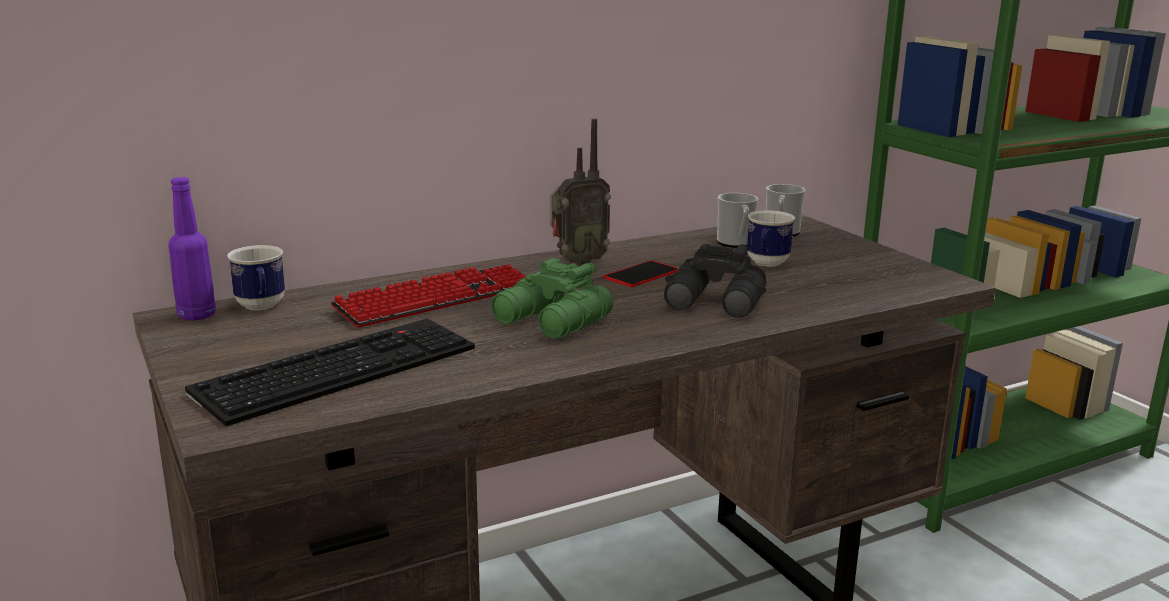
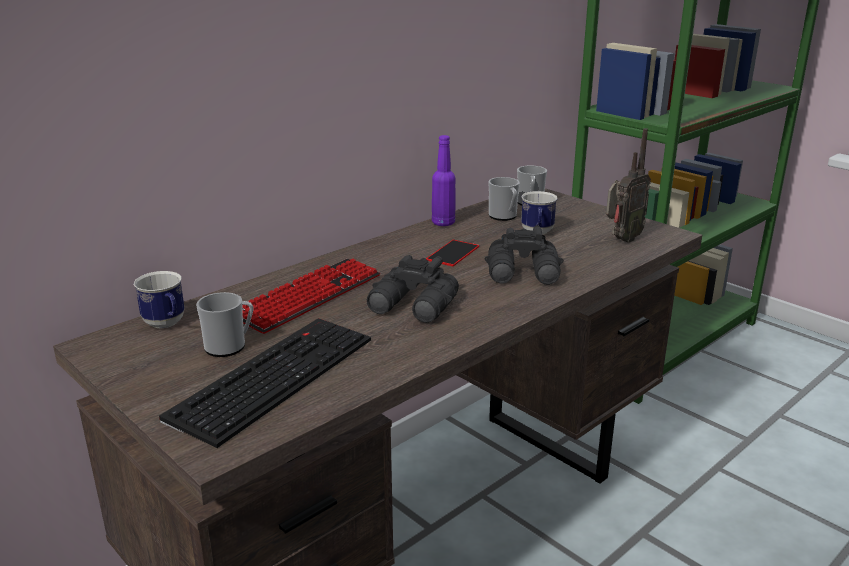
camera: 15 degrees left, 5 degrees up
purple bottle [168,177,216,320] -> purple bottle moved to [432,135,456,226]
green binoculars [491,258,613,339] -> black binoculars [367,255,459,323]
radio [550,119,611,266] -> radio moved to [606,128,651,243]
none -> mug [196,292,254,357]

